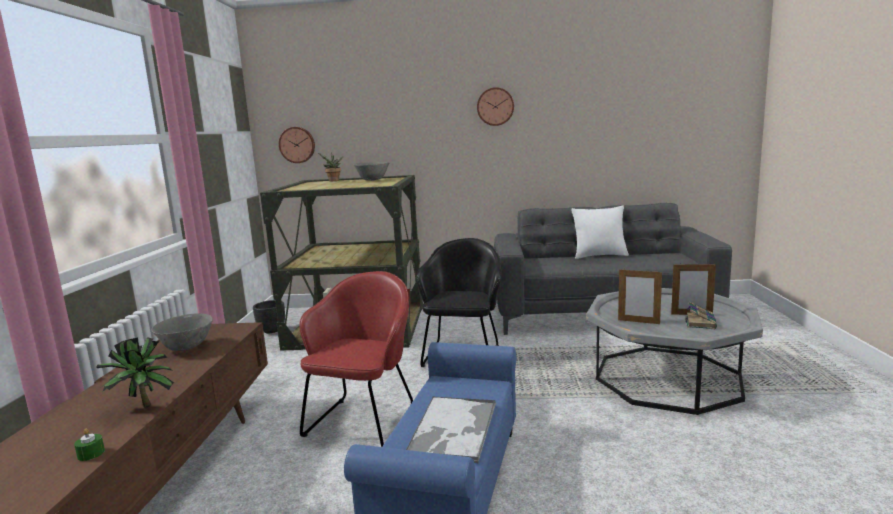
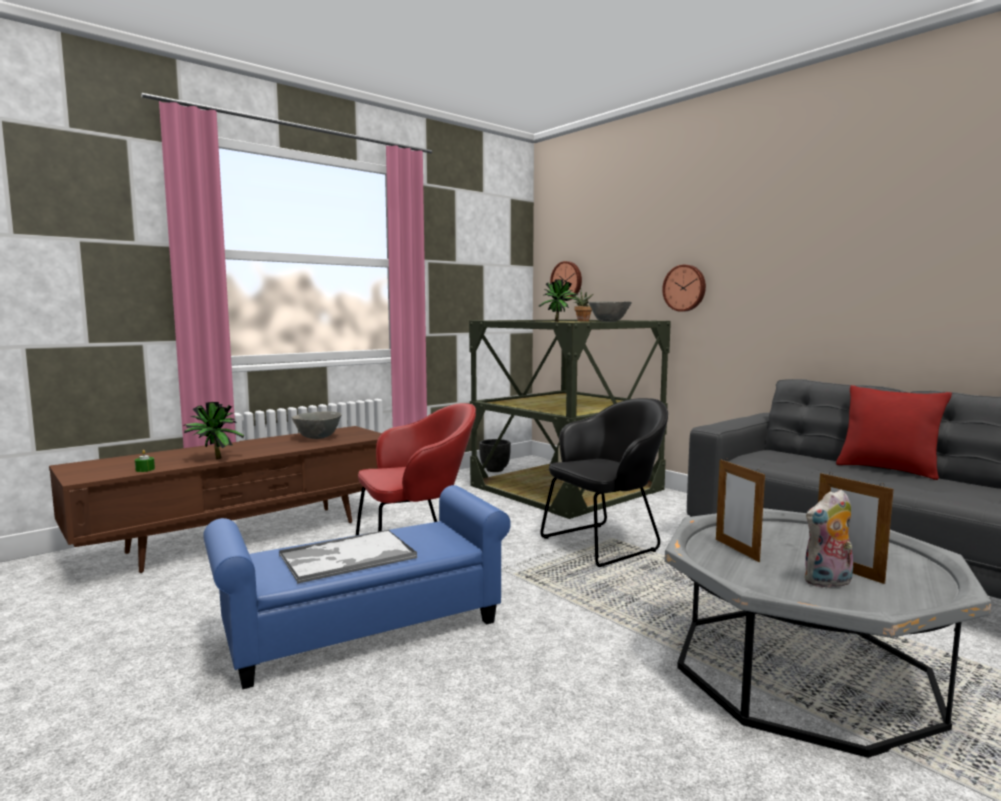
camera: 45 degrees right, 5 degrees down
wall clock [477,87,514,126] -> wall clock moved to [662,265,706,312]
white pillow [571,206,629,259] -> red pillow [836,385,952,480]
book [685,301,717,329] -> plush toy [804,490,853,588]
none -> potted plant [539,279,578,322]

